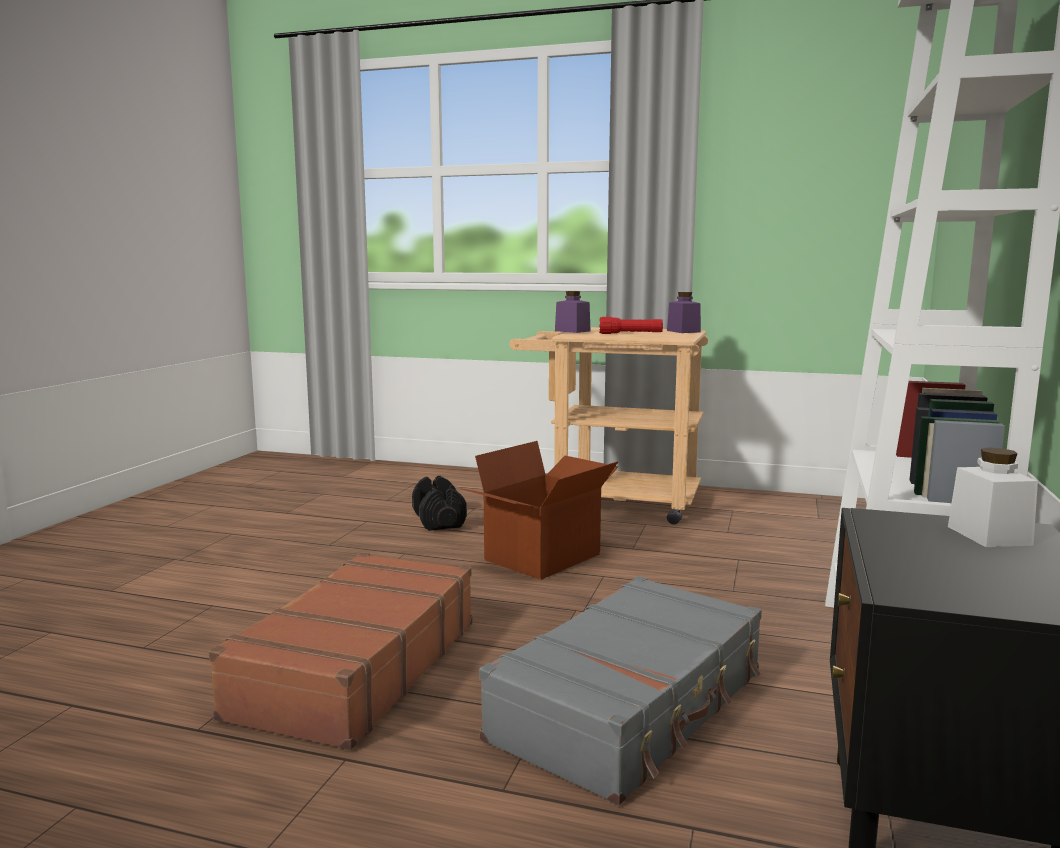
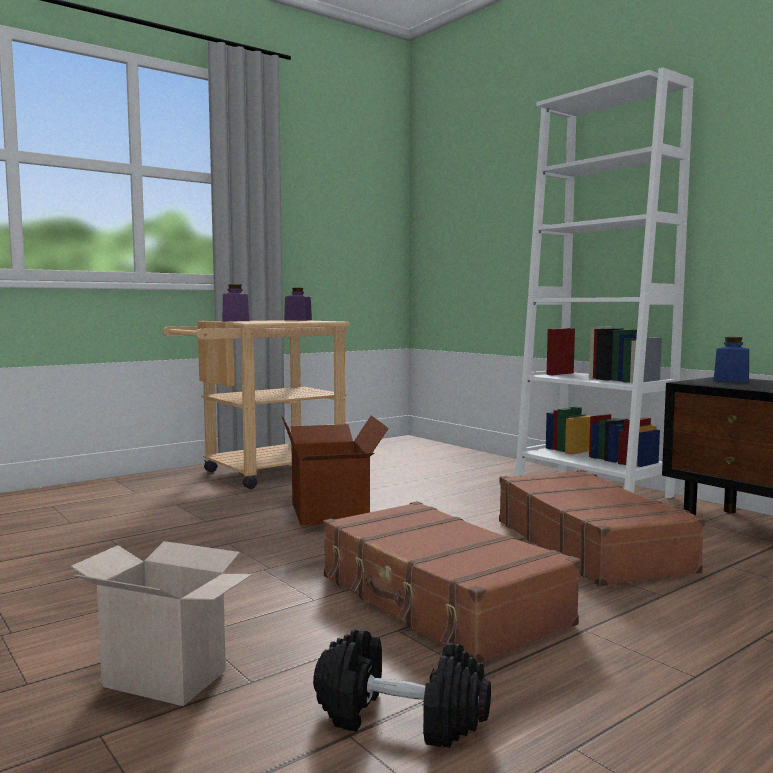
camera: 55 degrees left, 5 degrees down
black dumbbell [412,476,467,531] -> black dumbbell moved to [313,629,491,748]
grey suitcase [479,576,762,805] -> brown suitcase [499,470,705,587]
red flashlight [599,317,663,334] -> none
white jar [948,447,1038,547] -> blue jar [714,337,749,382]
none -> cardboard box [71,541,253,706]

